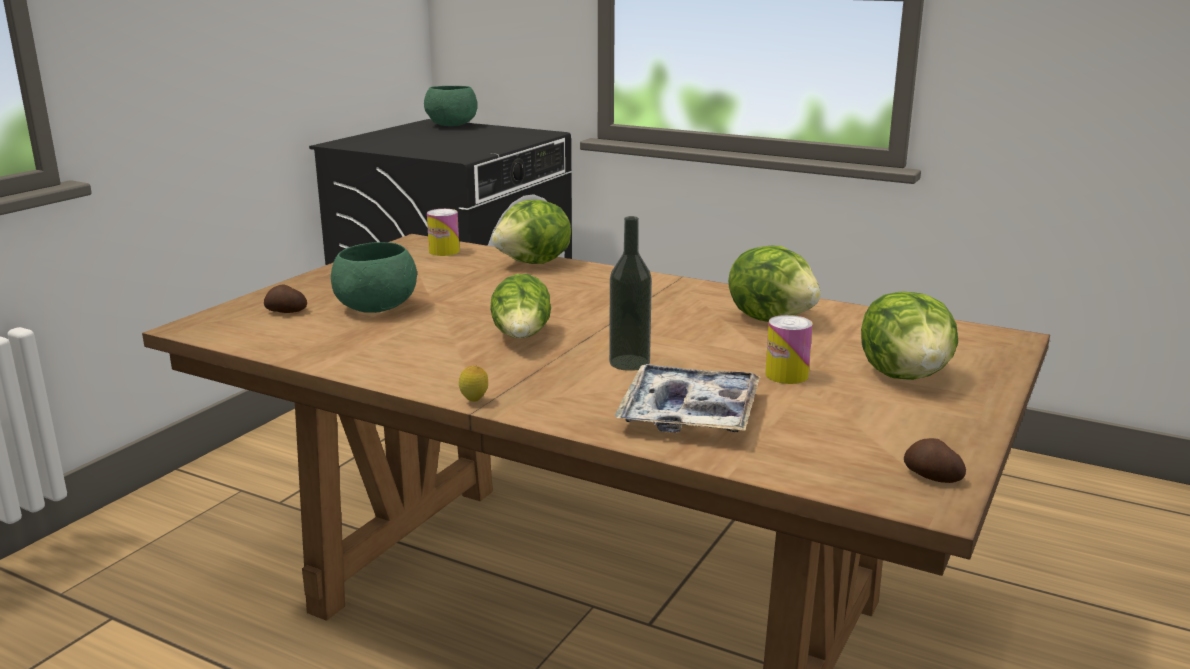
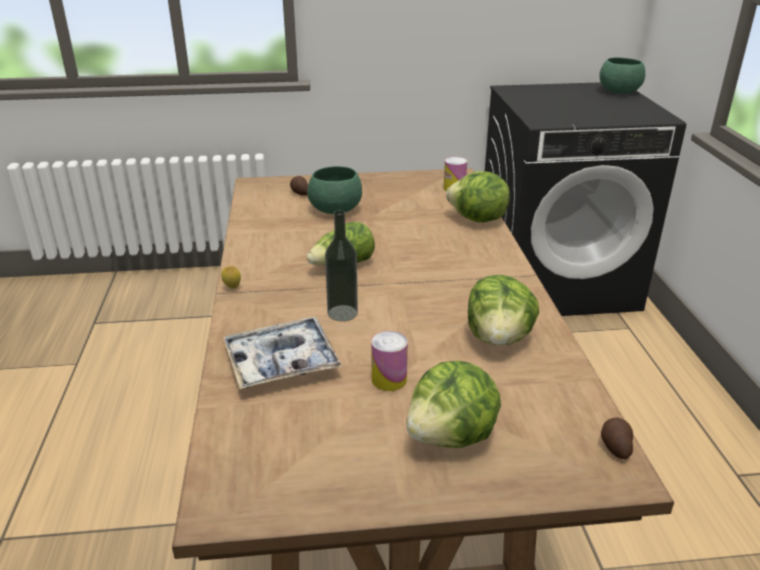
camera: 55 degrees right, 10 degrees up
potato [904,438,966,483] -> potato moved to [601,417,633,459]

